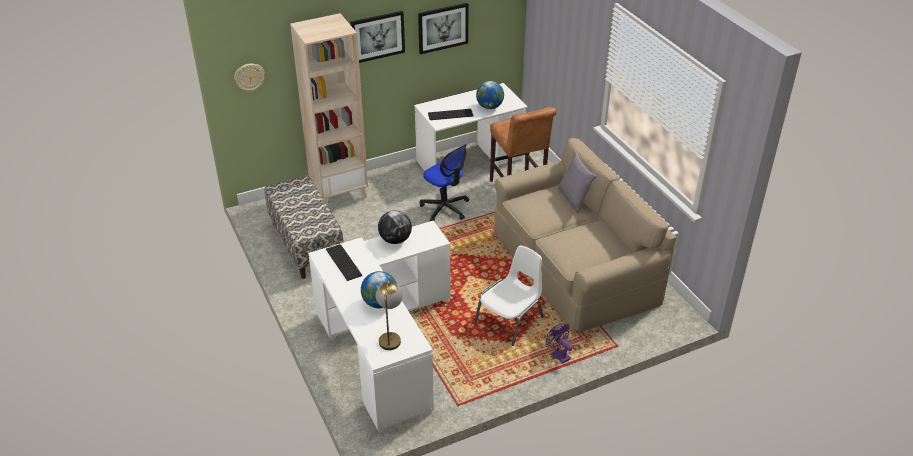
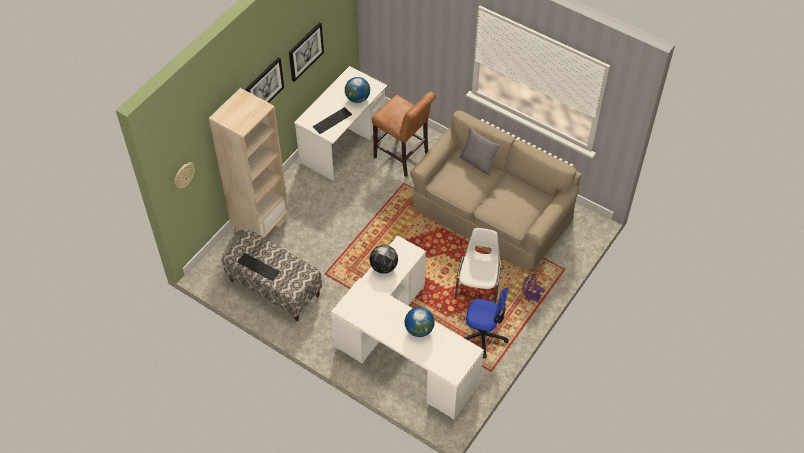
camera: 30 degrees left, 15 degrees up
keyboard [326,244,362,281] -> keyboard moved to [237,253,280,281]
table lamp [376,280,403,350] -> none
office chair [420,144,469,221] -> office chair moved to [464,288,509,359]

